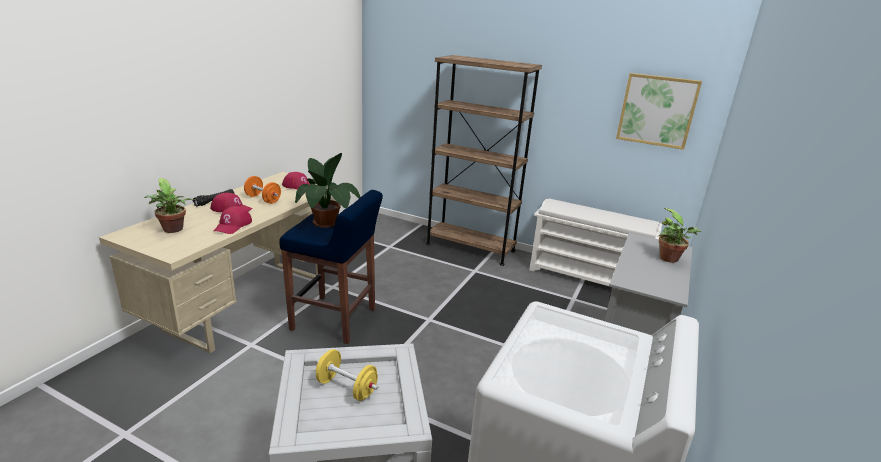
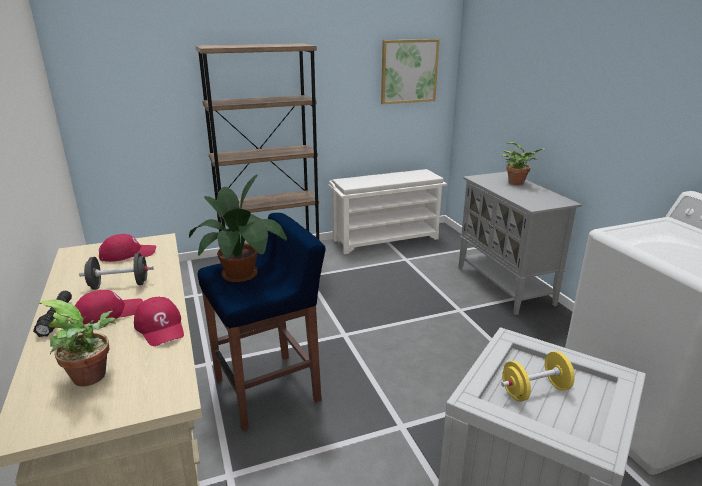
camera: 45 degrees left, 0 degrees up
orange dumbbell [244,176,281,204] -> black dumbbell [79,253,153,290]

